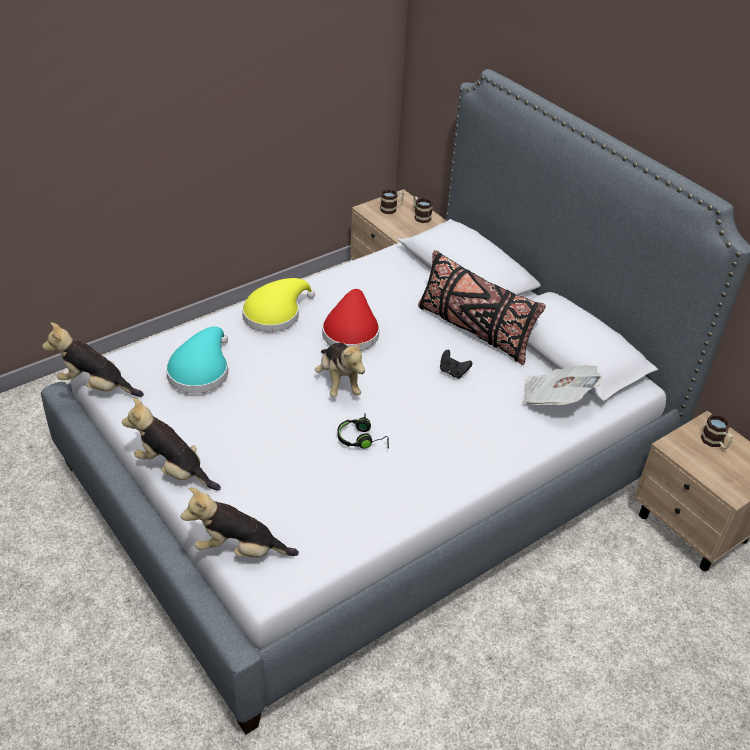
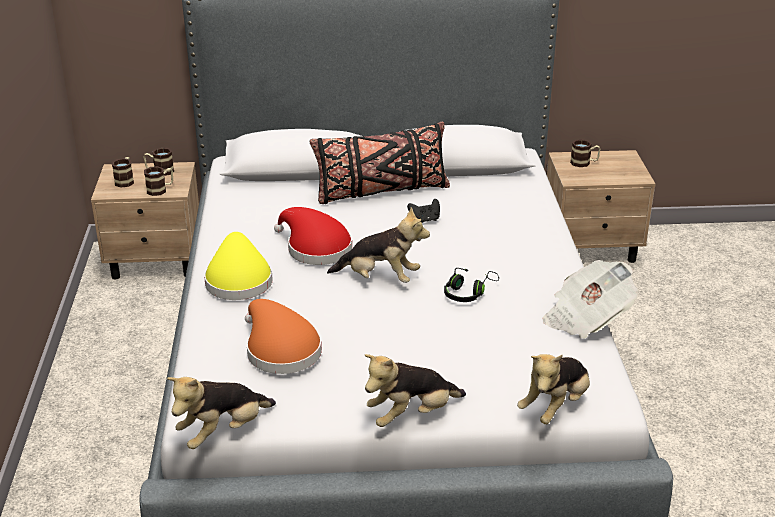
camera: 55 degrees left, 10 degrees down
turquoise hat [166,326,228,393] -> orange hat [245,299,322,374]
newspaper [522,365,602,405] -> newspaper moved to [543,260,638,339]
none -> mug [144,166,173,196]

